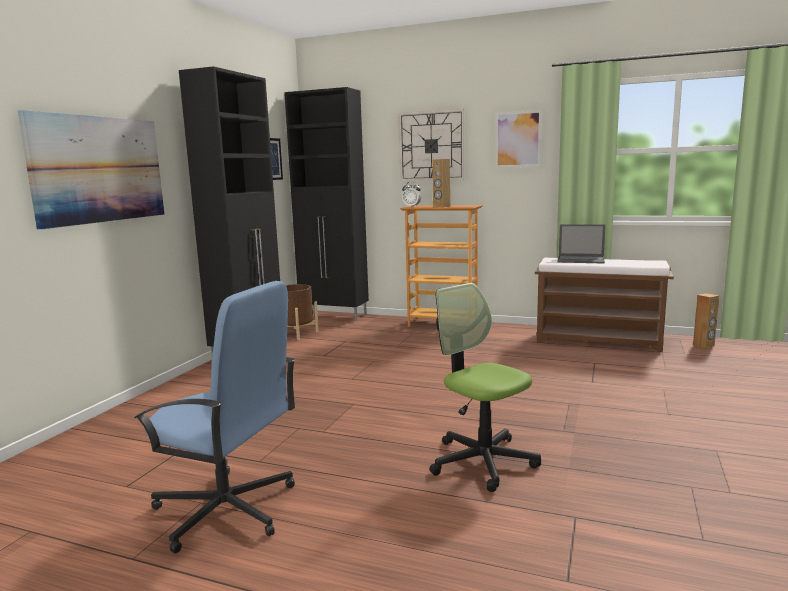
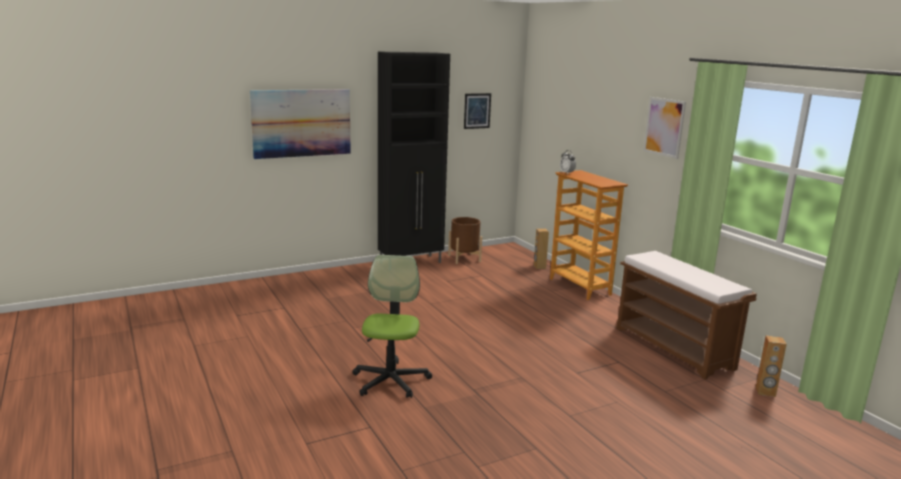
camera: 40 degrees right, 5 degrees up
blue office chair [134,281,296,553] -> none
black cabinet [284,87,369,321] -> none
wall clock [398,109,465,181] -> none
brown speaker [432,159,450,207] -> brown speaker moved to [534,229,549,269]
laptop [557,224,605,263] -> none

